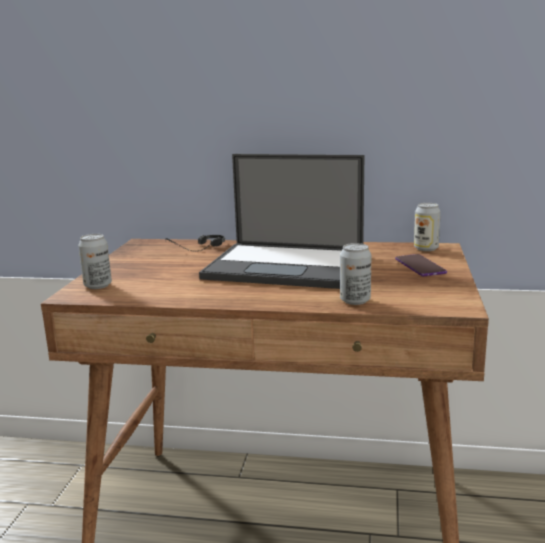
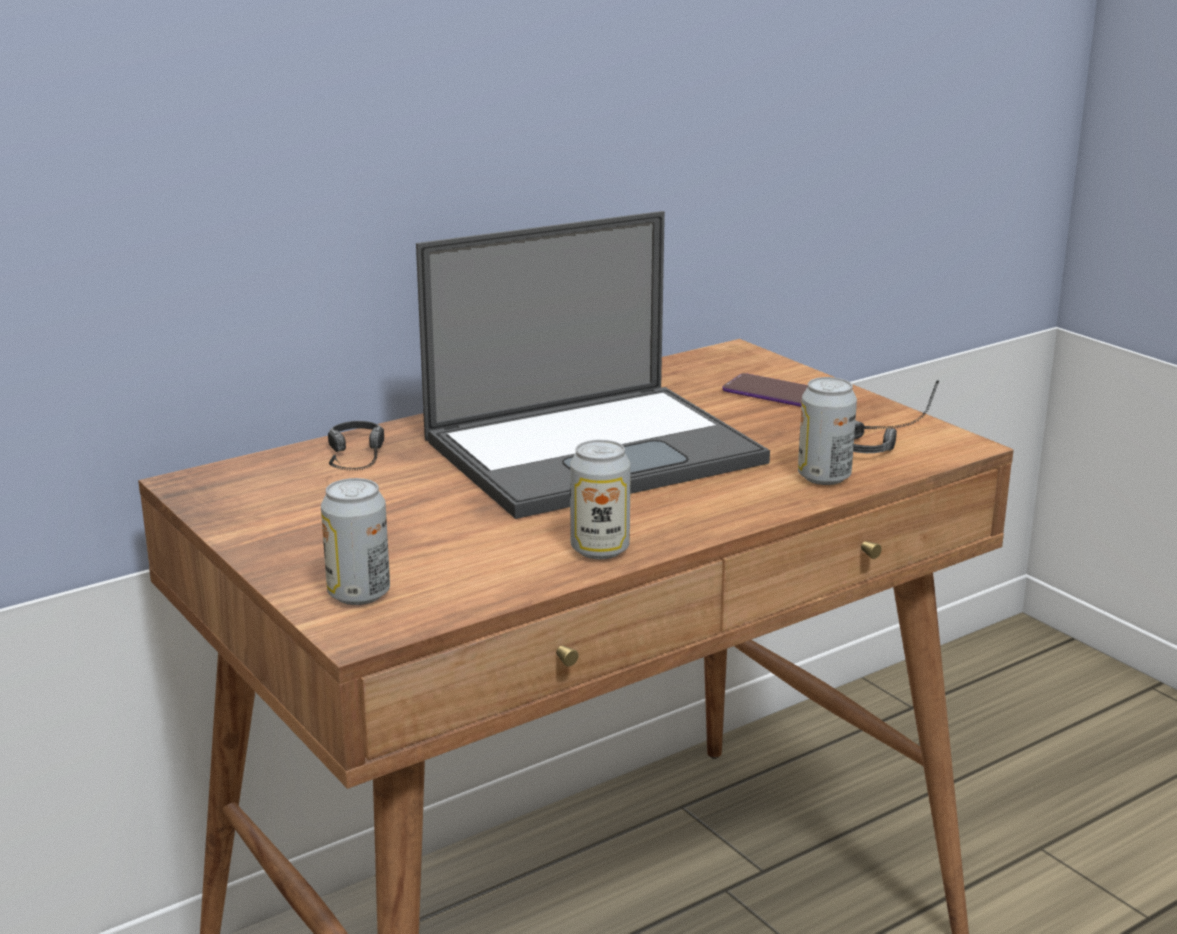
camera: 45 degrees left, 5 degrees up
can [414,203,441,251] -> can moved to [570,440,631,559]
none -> headphones [853,380,939,453]

